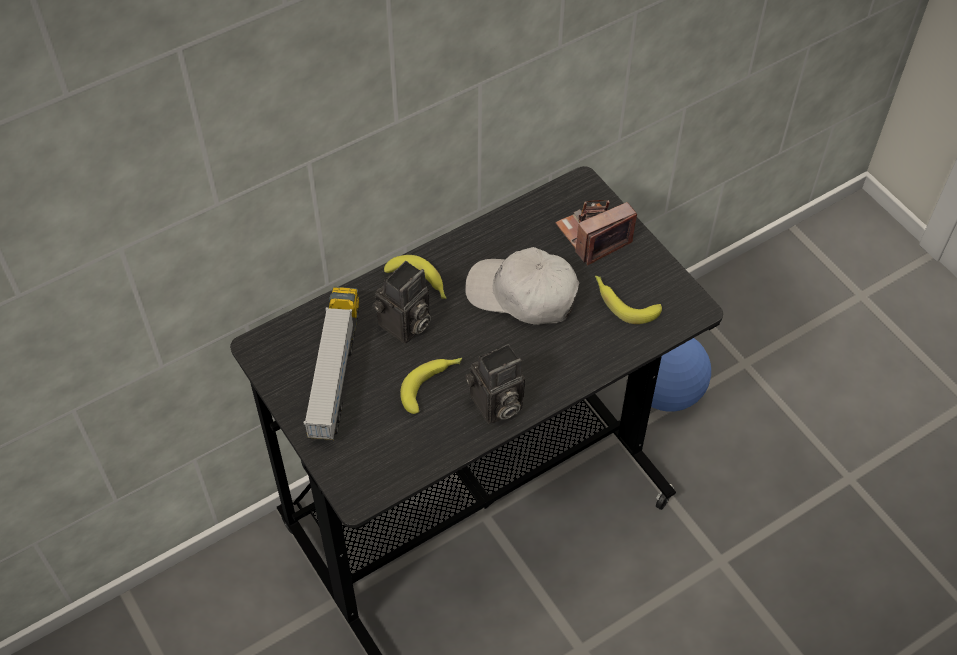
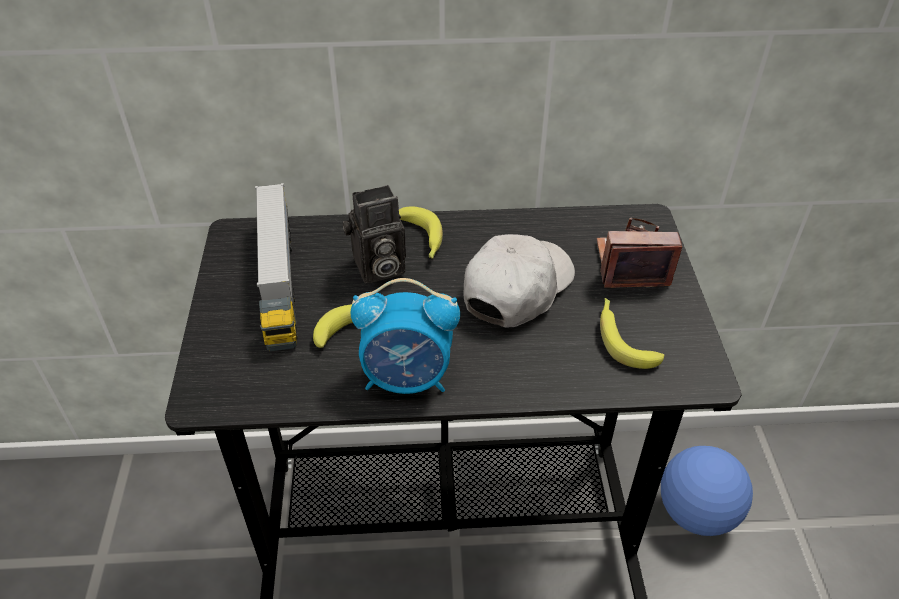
camera: 30 degrees right, 10 degrees down
toy truck [304,287,359,441] -> toy truck turned 135 degrees clockwise [255,183,297,351]
white cap [465,247,579,325] -> white cap turned 75 degrees clockwise [464,234,575,328]
camera [465,344,525,424] -> alarm clock [350,278,460,394]

